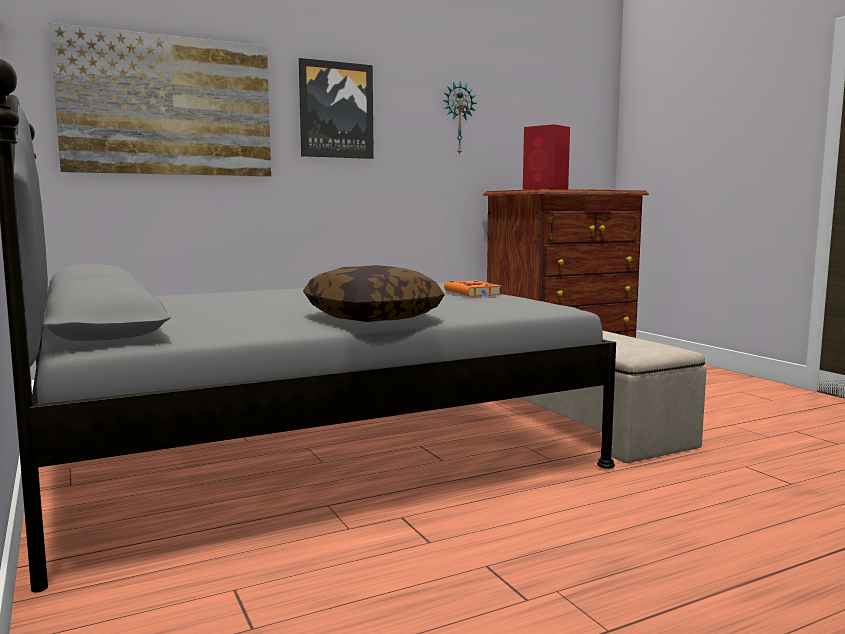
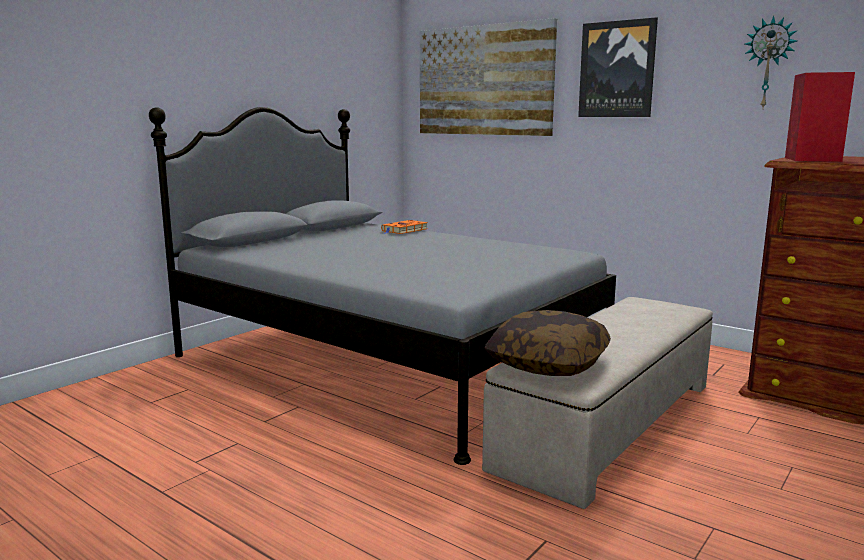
camera: 65 degrees right, 5 degrees up
pillow [303,265,445,322] -> pillow moved to [484,310,611,376]
orange book [444,281,502,298] -> orange book moved to [381,220,428,234]

